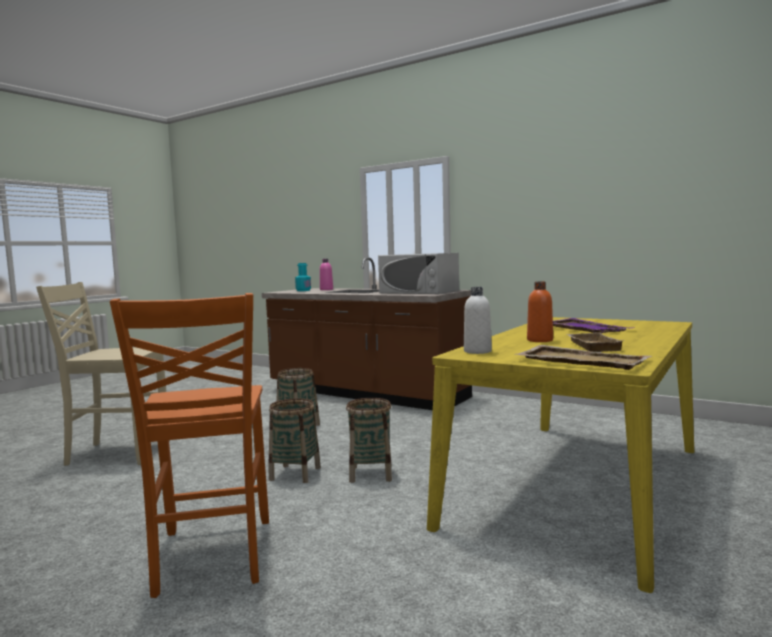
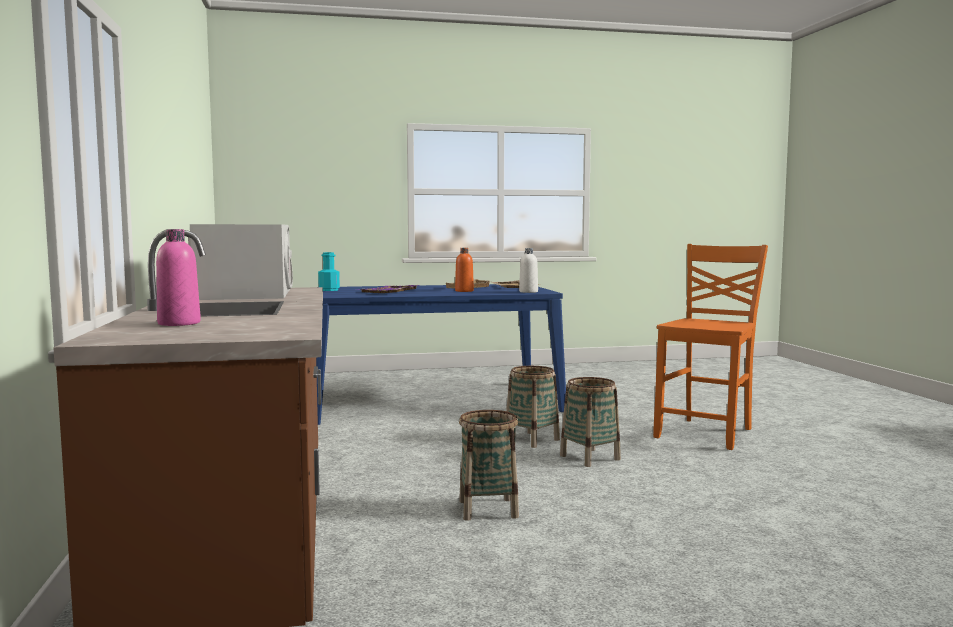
camera: 135 degrees left, 0 degrees up
beige chair [36,282,170,466] -> none
turquoise bottle [295,263,311,291] -> turquoise bottle moved to [318,252,340,291]
yellow dining table [427,317,694,593] -> blue dining table [316,284,566,425]

